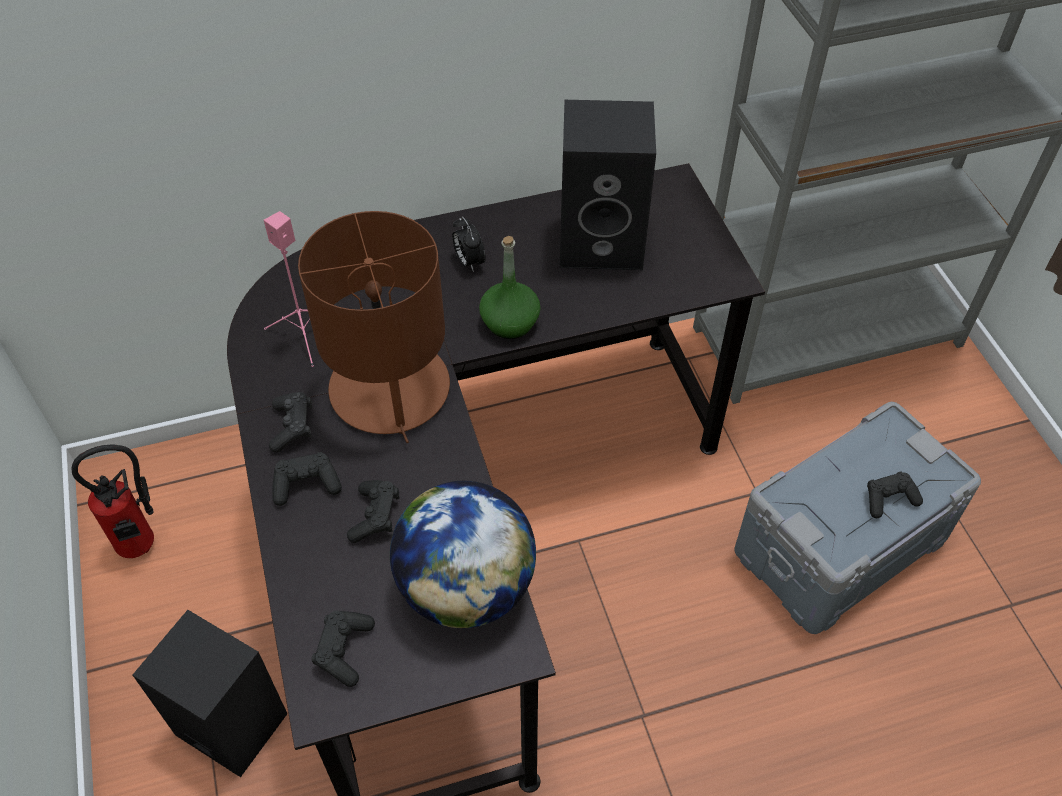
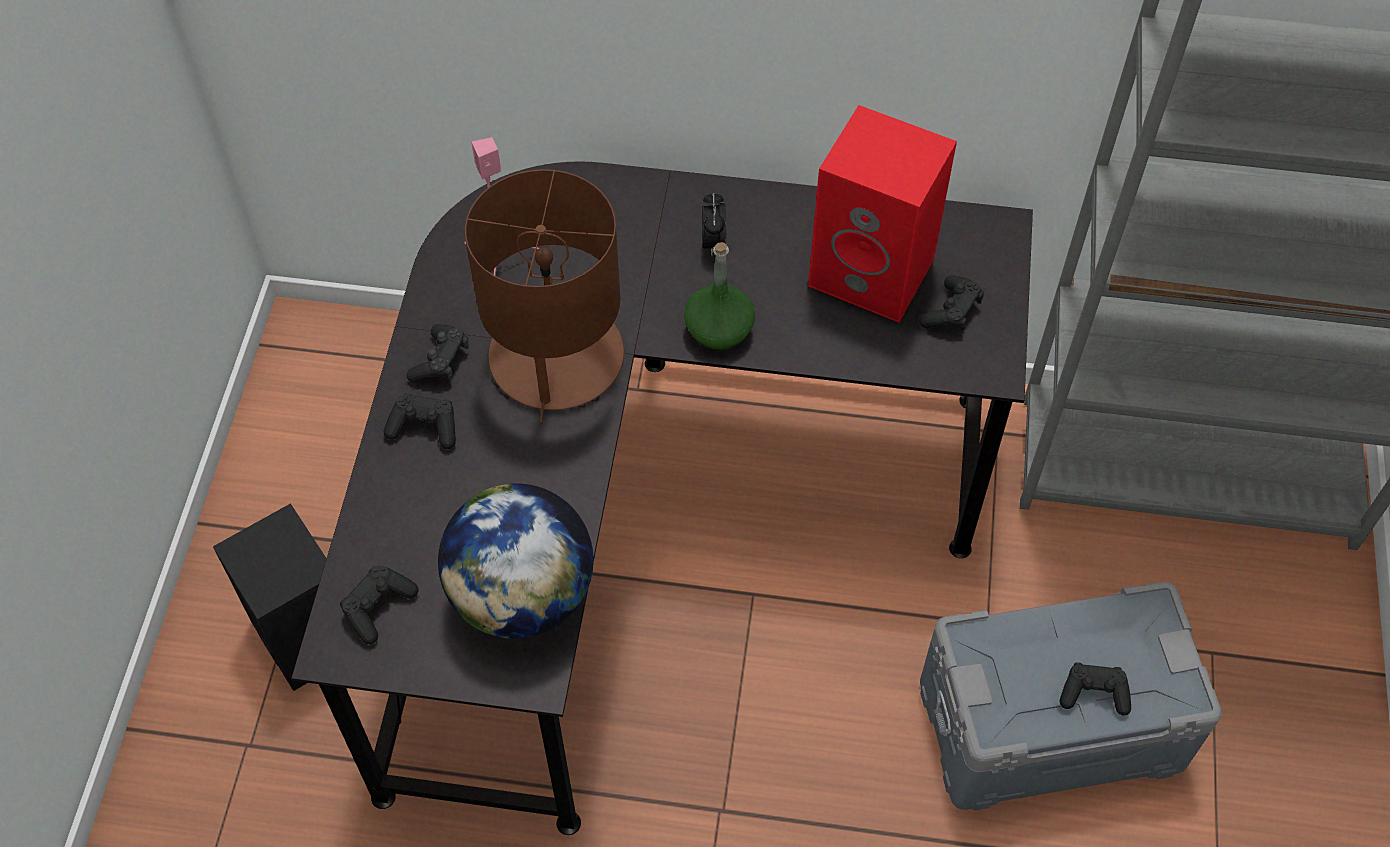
camera: 25 degrees right, 5 degrees up
fire extinguisher [71,445,154,558] -> none
black game controller [347,480,400,543] -> black game controller moved to [919,275,984,331]
black speaker [560,100,656,270] -> red speaker [808,105,957,323]

